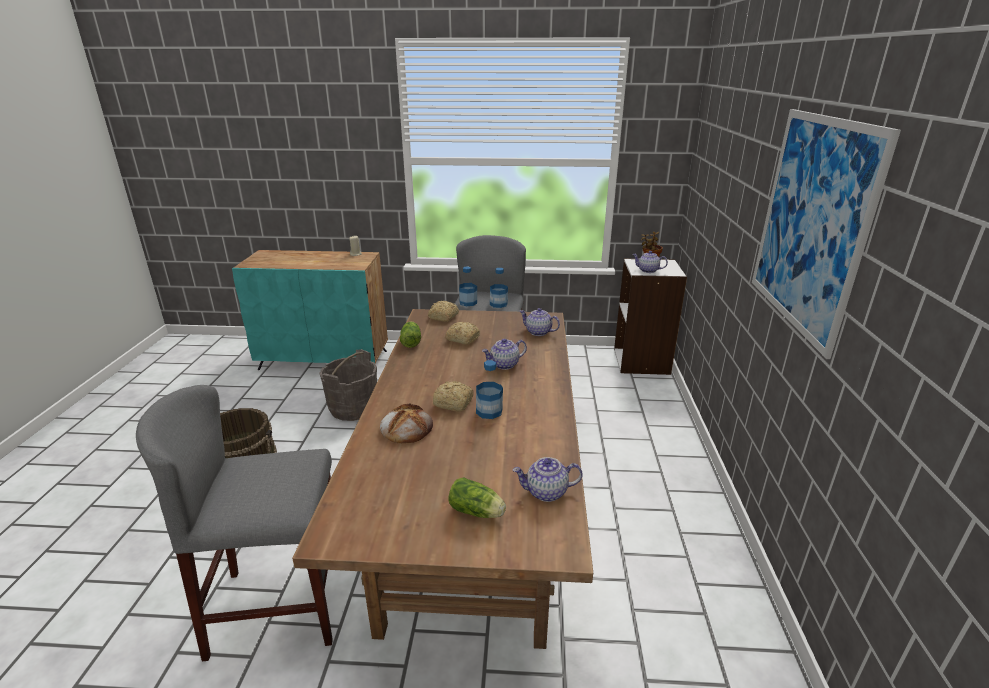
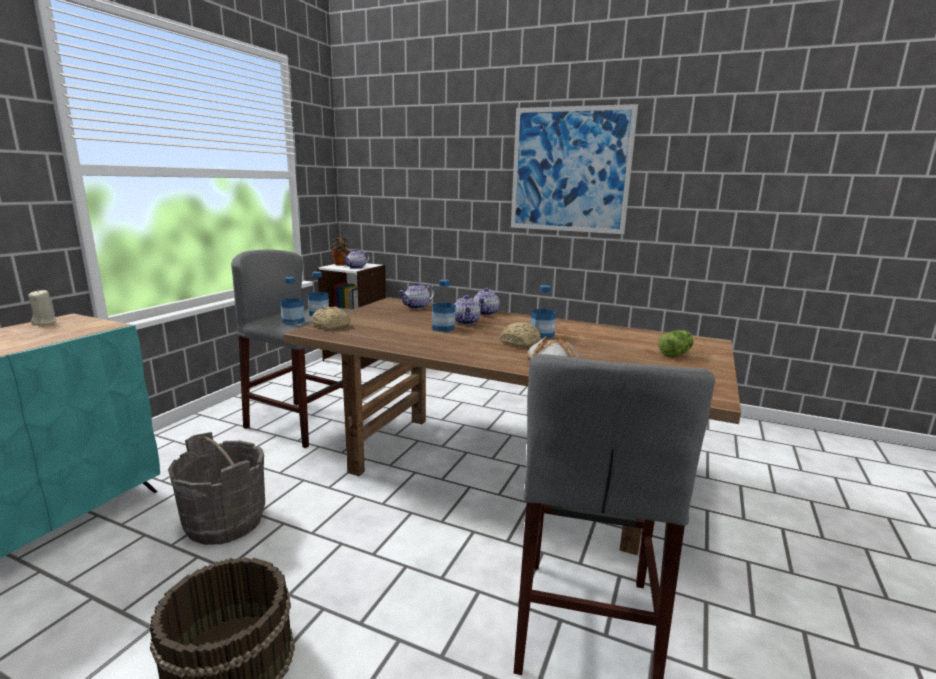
camera: 70 degrees left, 10 degrees down
lettuce [400,321,421,348] -> none
bread [445,322,480,345] -> none
teapot [513,457,583,502] -> teapot moved to [474,288,500,315]
none -> bottle [432,279,456,332]

